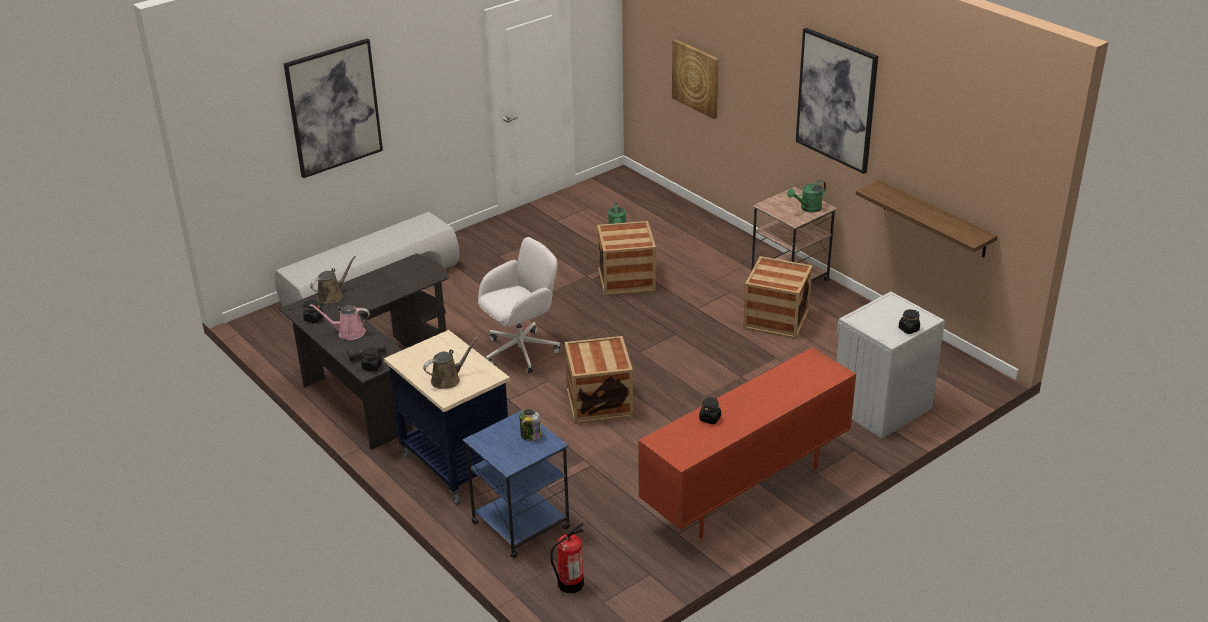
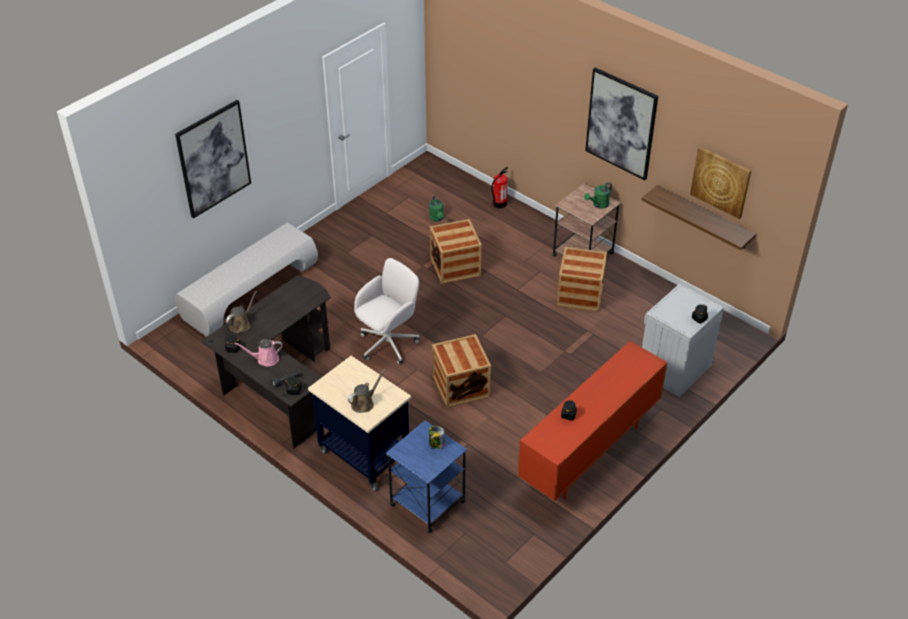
camera: 10 degrees left, 10 degrees up
fire extinguisher [550,523,584,593] -> fire extinguisher moved to [492,167,508,208]
picture [672,39,719,119] -> picture moved to [690,147,751,219]

